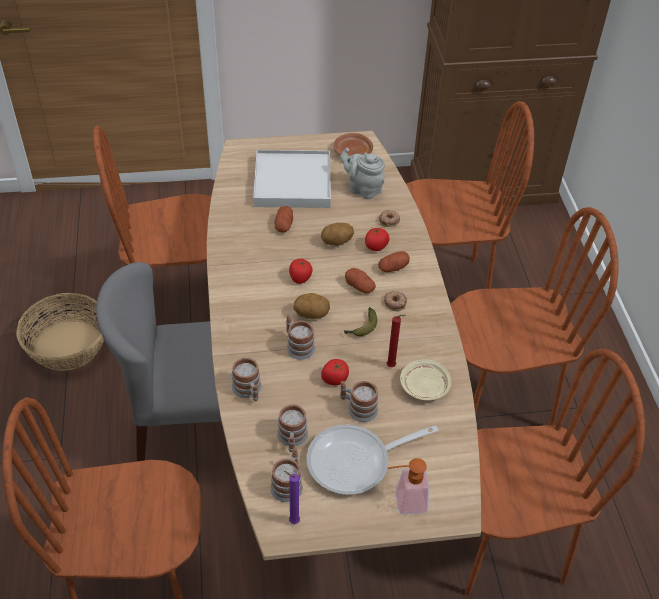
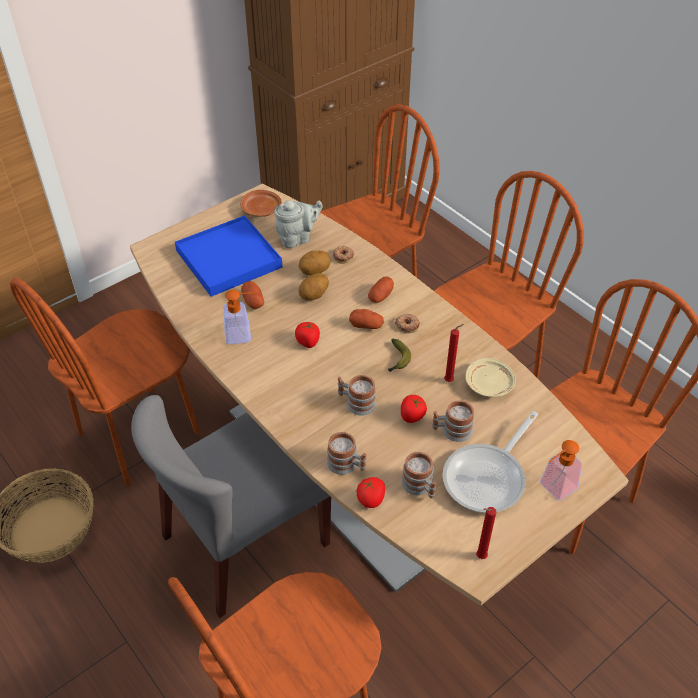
camera: 30 degrees left, 0 degrees up
white tray [253,150,331,208] -> blue tray [175,215,283,297]
mug [270,448,303,502] -> none
purple candle [284,471,300,524] -> red candle [476,507,496,559]
potato [293,293,330,319] -> potato moved to [299,251,331,276]
grey teapot [340,147,385,199] -> grey teapot turned 150 degrees clockwise [274,200,323,248]
tomato [365,228,389,251] -> tomato moved to [357,477,385,508]
none -> soap dispenser [224,290,258,344]

